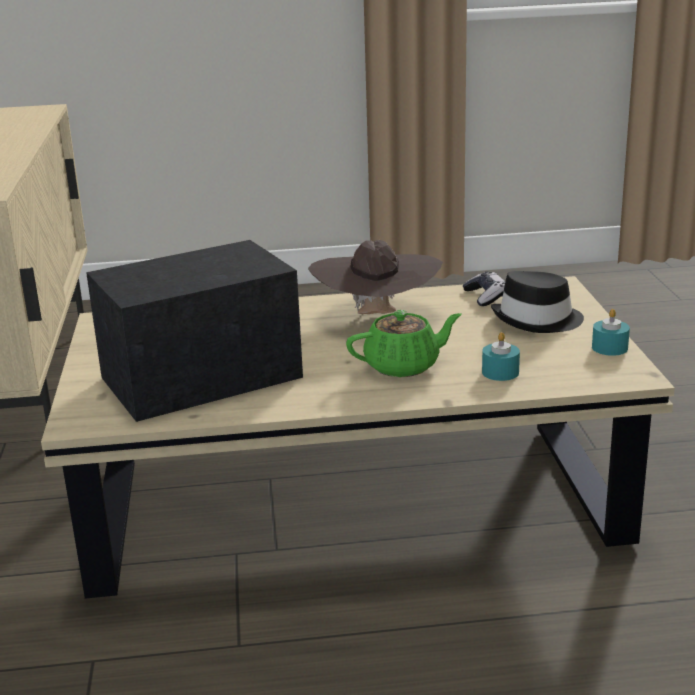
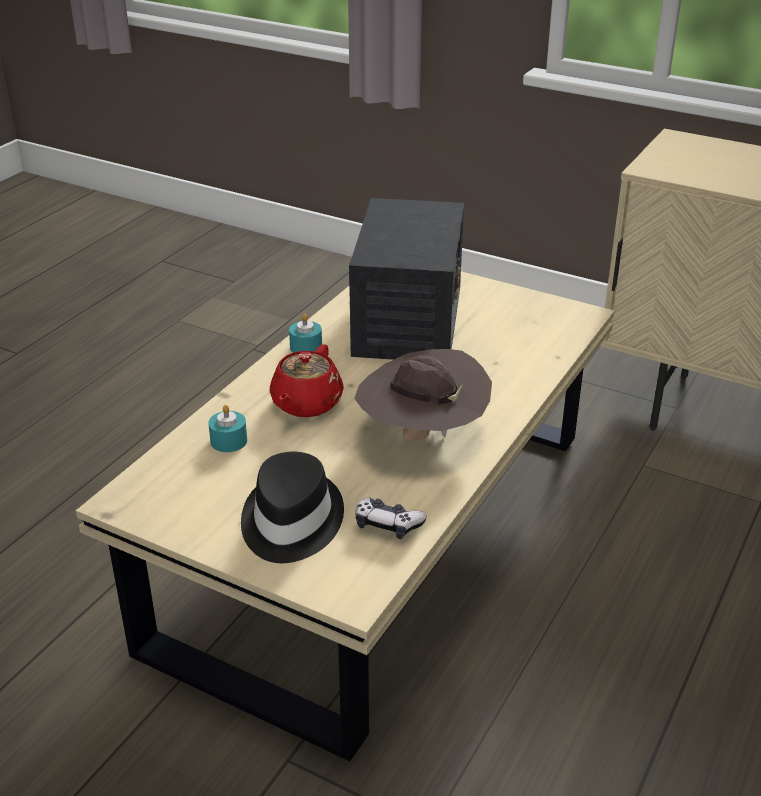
camera: 125 degrees right, 10 degrees up
green teapot [346,310,461,377] -> red teapot [270,344,344,417]
turquoise candle [592,309,630,356] -> turquoise candle moved to [289,314,322,353]

